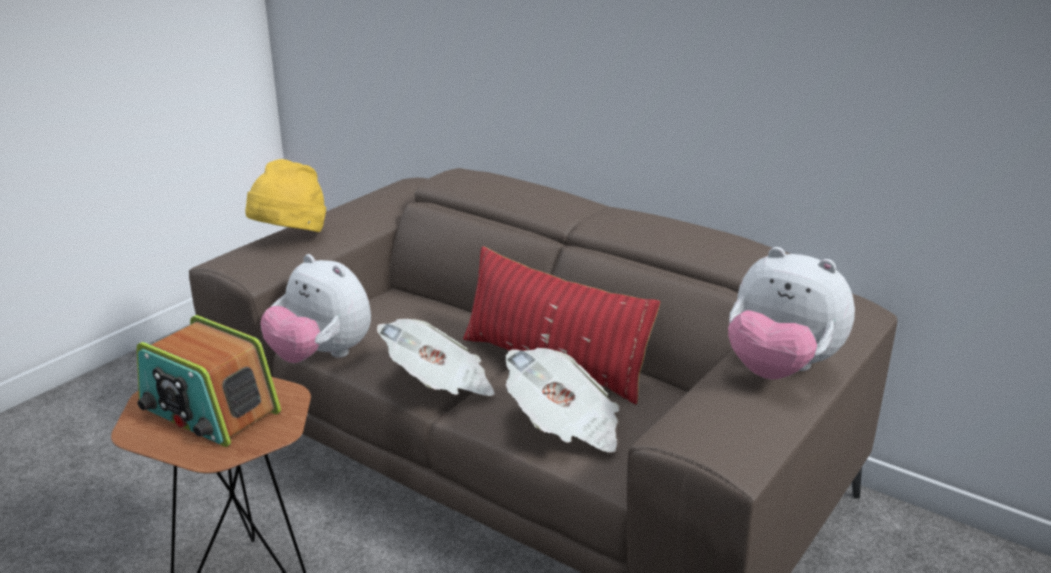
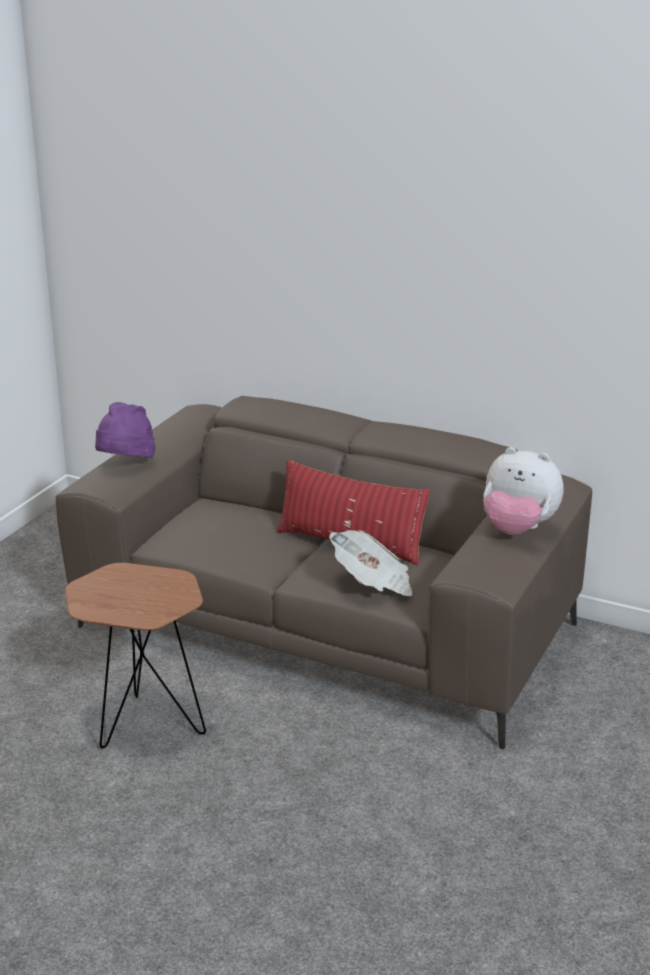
camera: 10 degrees left, 0 degrees up
radio [137,315,281,447] -> none
yellow hat [245,159,326,232] -> purple hat [95,402,155,458]
plush toy [260,254,371,363] -> none
newspaper [377,319,495,396] -> none

